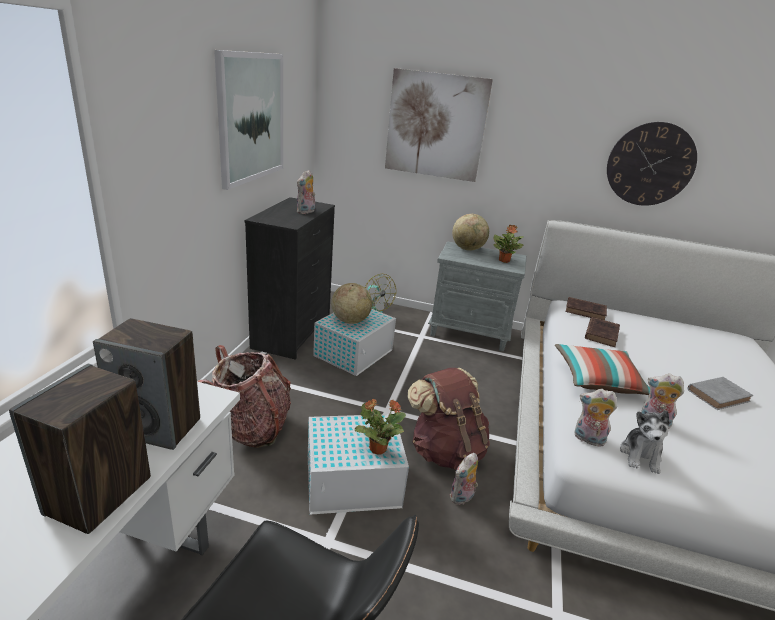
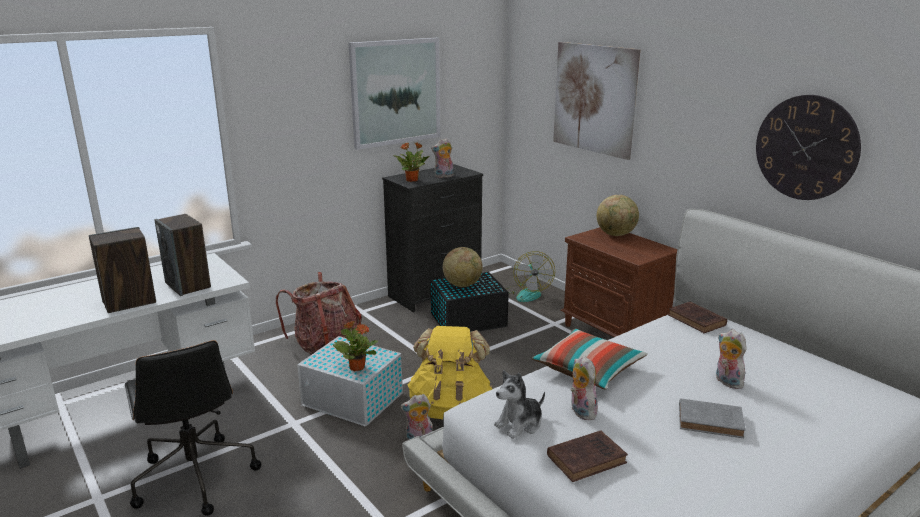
camera: 40 degrees right, 5 degrees down
white storage box [313,309,396,376] -> black storage box [431,272,509,332]
brown backpack [408,368,490,470] -> yellow backpack [408,326,492,419]
grey nightstand [428,242,527,351] -> brown nightstand [560,227,677,337]
potted plant [493,225,524,263] -> potted plant moved to [394,142,429,182]
plush toy [574,389,617,448] -> plush toy moved to [716,329,748,389]
brown book [585,317,620,347] -> brown book moved to [547,430,628,482]

